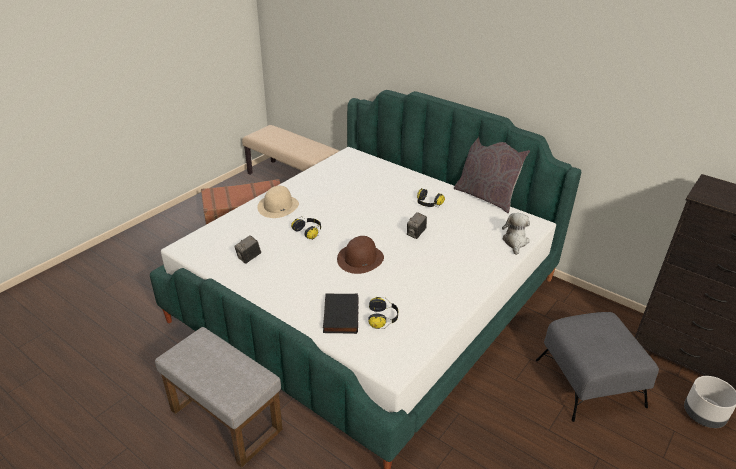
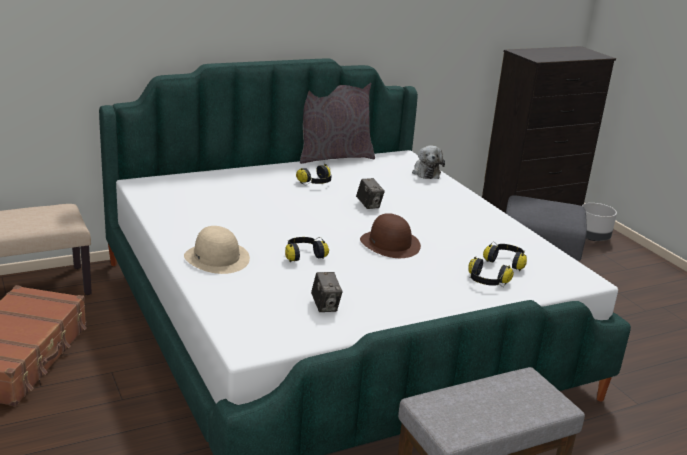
camera: 65 degrees left, 10 degrees down
black book [323,294,359,334] -> headphones [468,256,514,287]
plush toy [502,213,530,255] -> plush toy turned 135 degrees counterclockwise [412,145,445,179]

